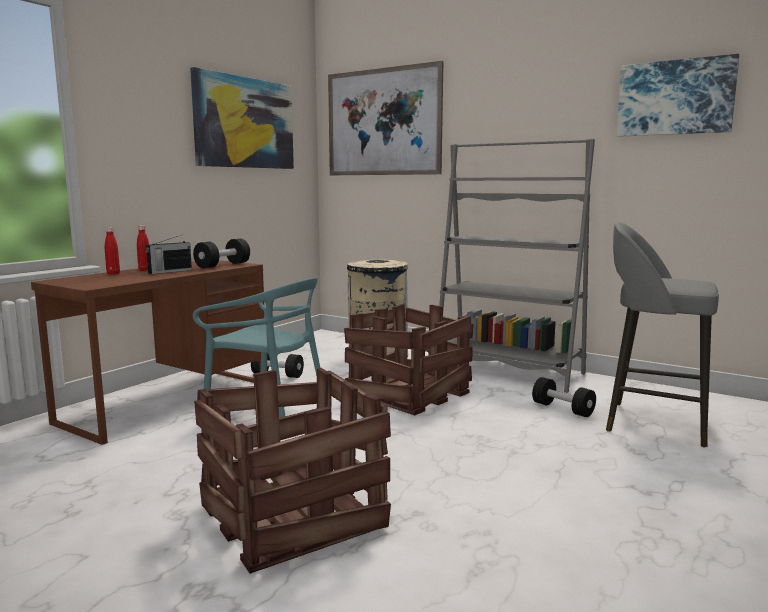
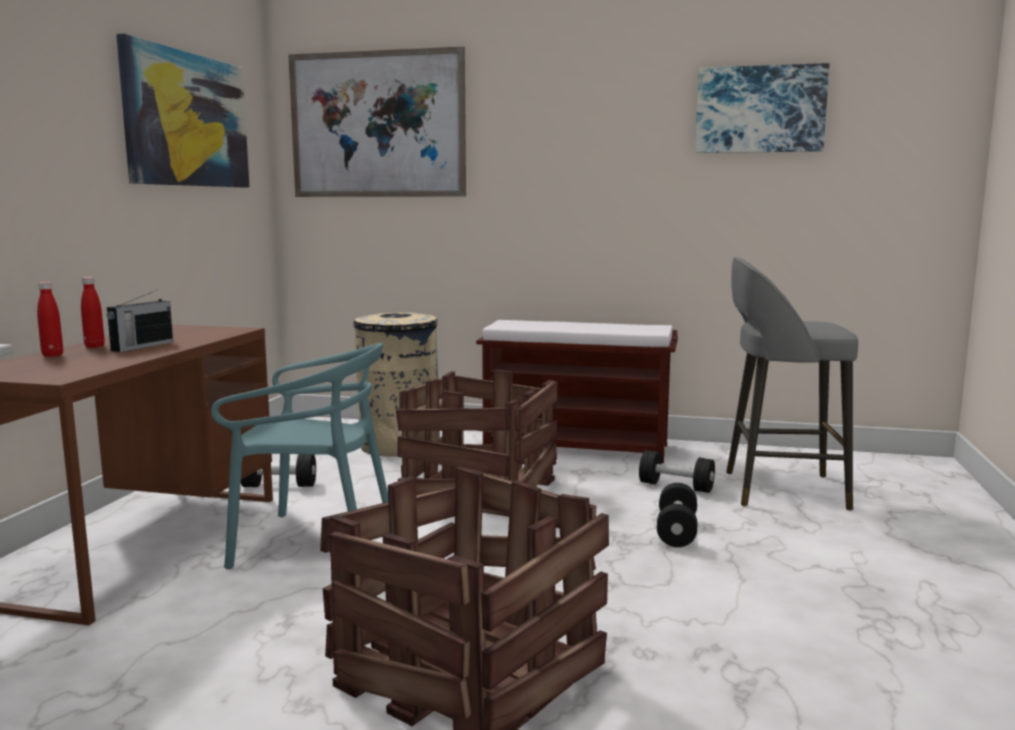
camera: 20 degrees left, 0 degrees up
black dumbbell [193,239,250,268] -> black dumbbell moved to [657,483,697,547]
grey bookcase [439,139,595,393] -> brown bench [476,320,678,463]

